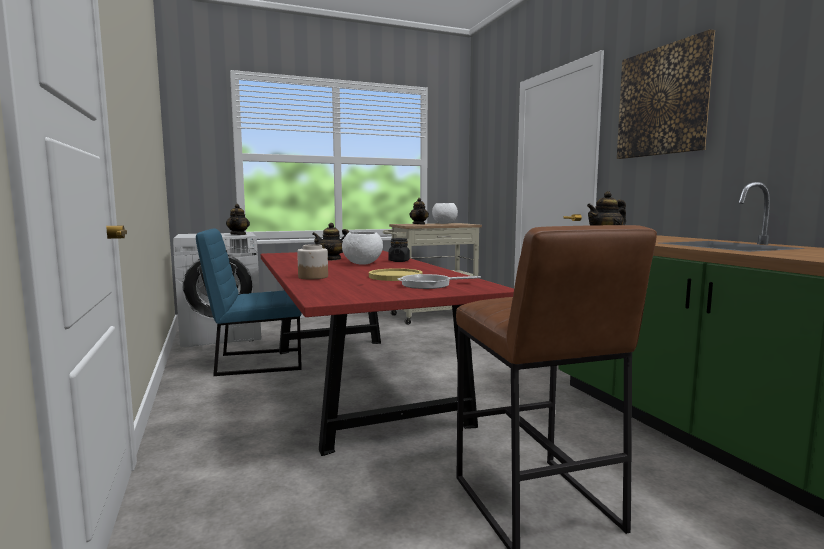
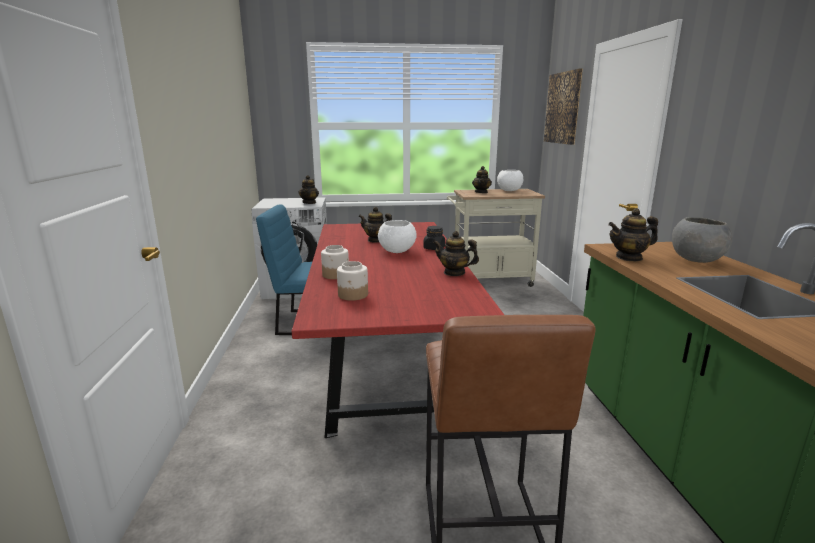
camera: 15 degrees right, 10 degrees up
yellow plate [369,268,422,281] -> none
frying pan [397,274,481,289] -> none
picture [617,29,715,159] -> picture moved to [544,69,583,145]
none -> jar [337,261,368,301]
none -> teapot [433,231,479,276]
none -> grey bowl [672,217,732,263]

